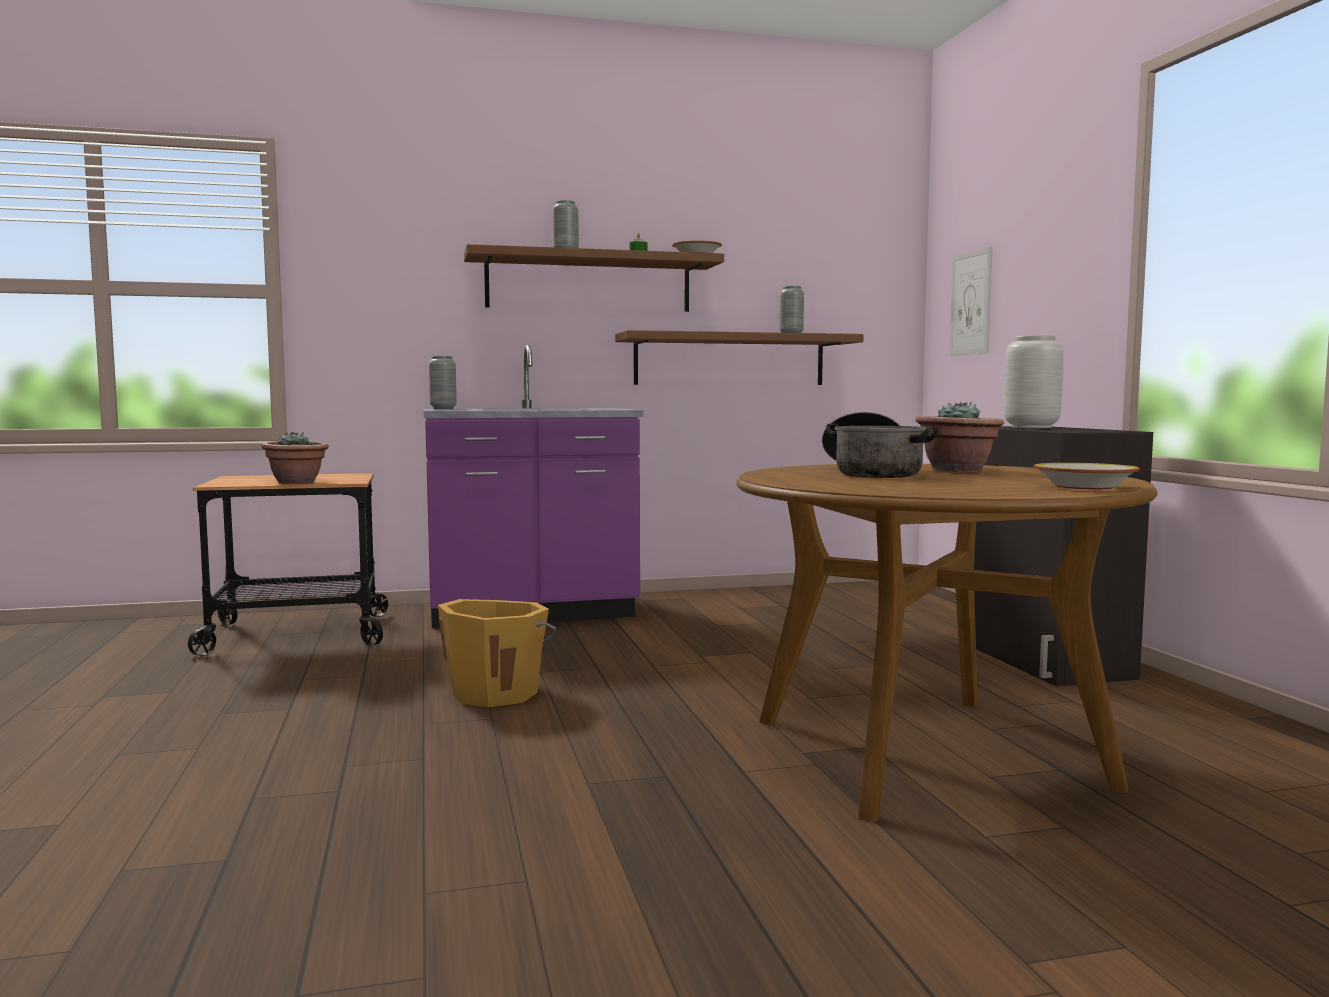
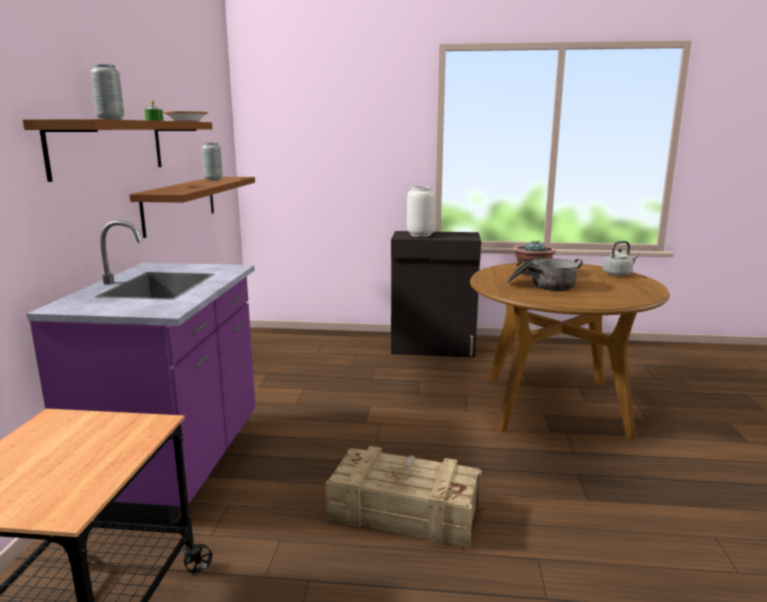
camera: 70 degrees left, 10 degrees up
potted plant [261,432,329,484] -> none
grey vase [429,356,457,409] -> none
orange bucket [438,599,556,707] -> crate [325,446,481,548]
picture [949,247,993,356] -> none
bowl [1034,463,1140,490] -> grey kettle [603,241,639,276]

